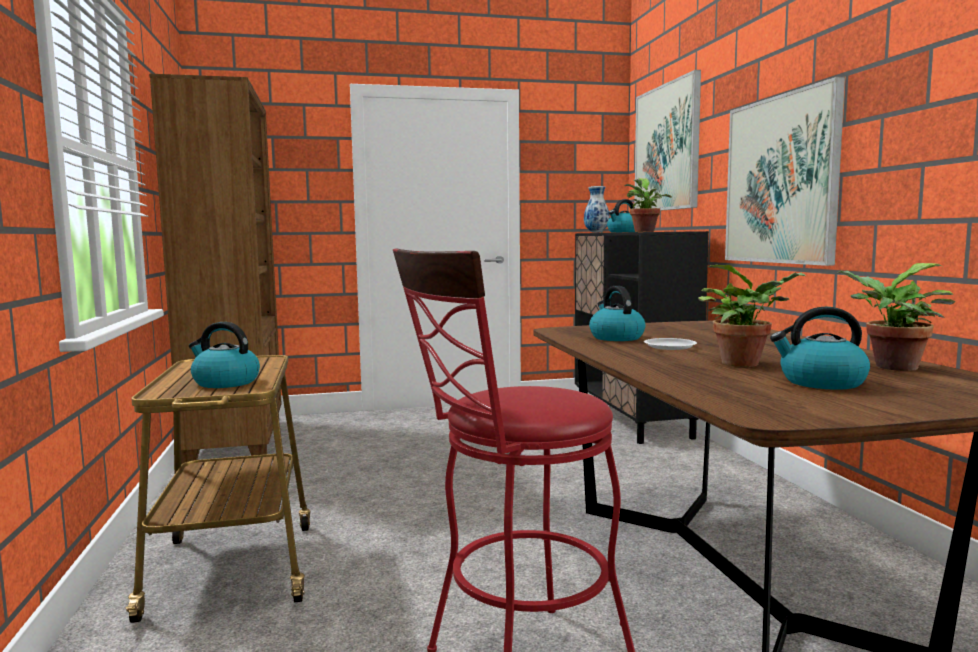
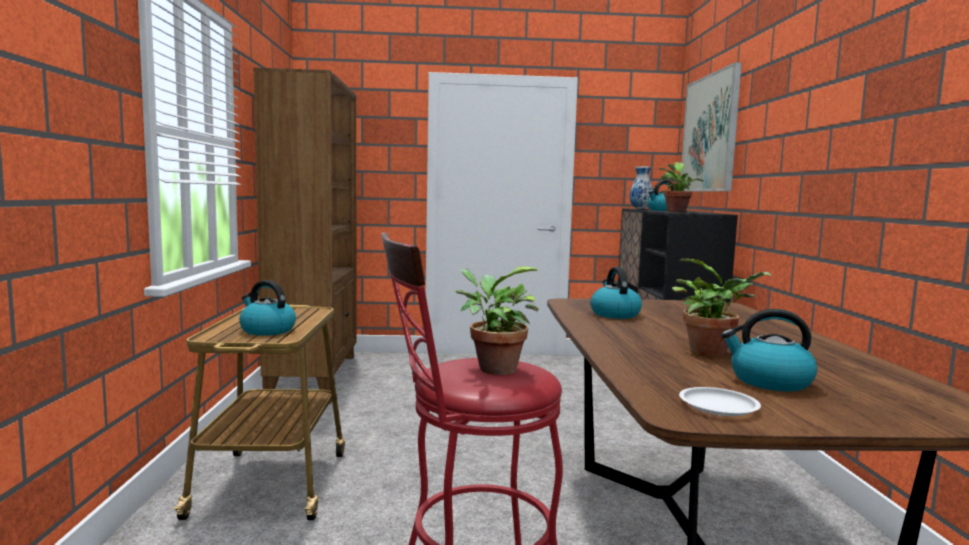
camera: 10 degrees right, 0 degrees up
white plate [644,338,697,350] -> white plate moved to [679,387,761,416]
picture [725,76,845,266] -> none
potted plant [836,263,955,371] -> potted plant moved to [456,266,541,375]

